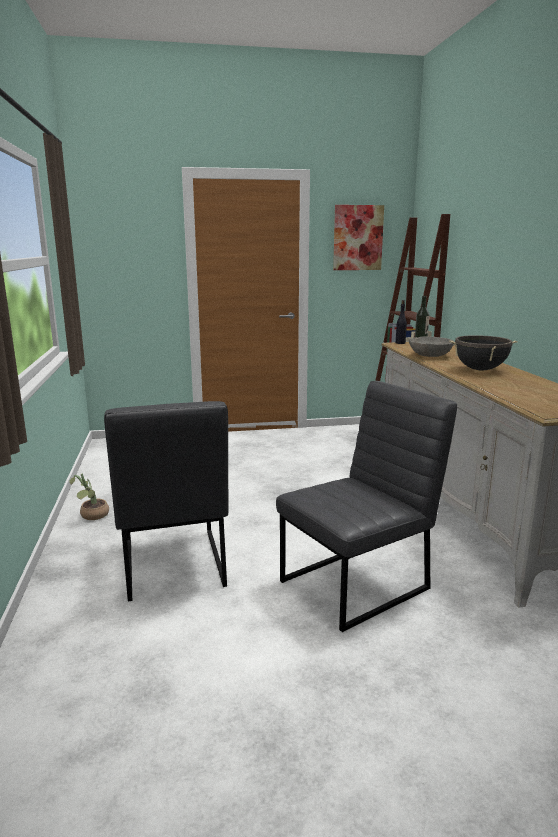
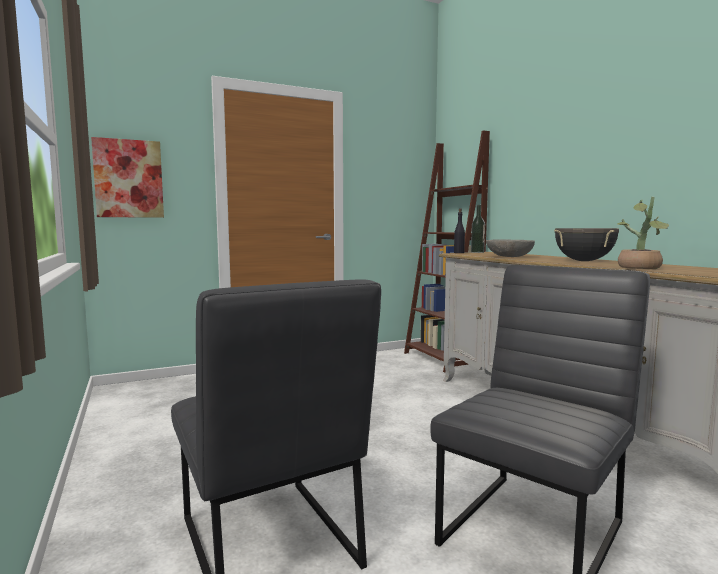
camera: 15 degrees left, 10 degrees down
potted plant [69,473,109,520] -> potted plant moved to [618,197,669,269]
picture [333,205,384,270] -> picture moved to [91,137,164,218]

